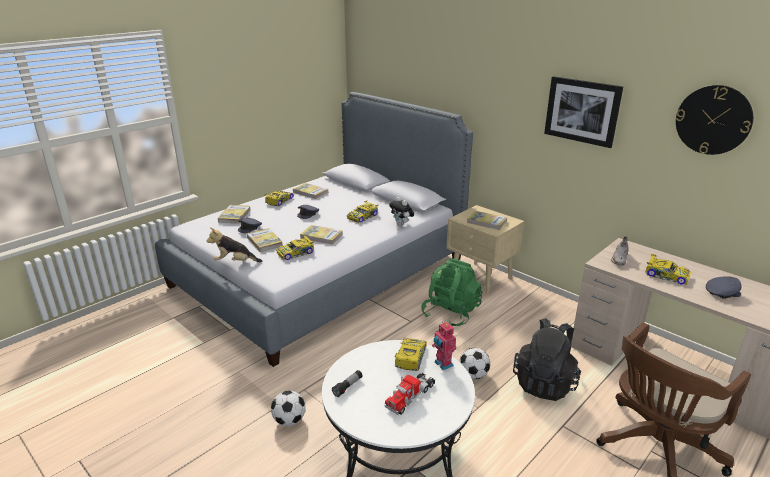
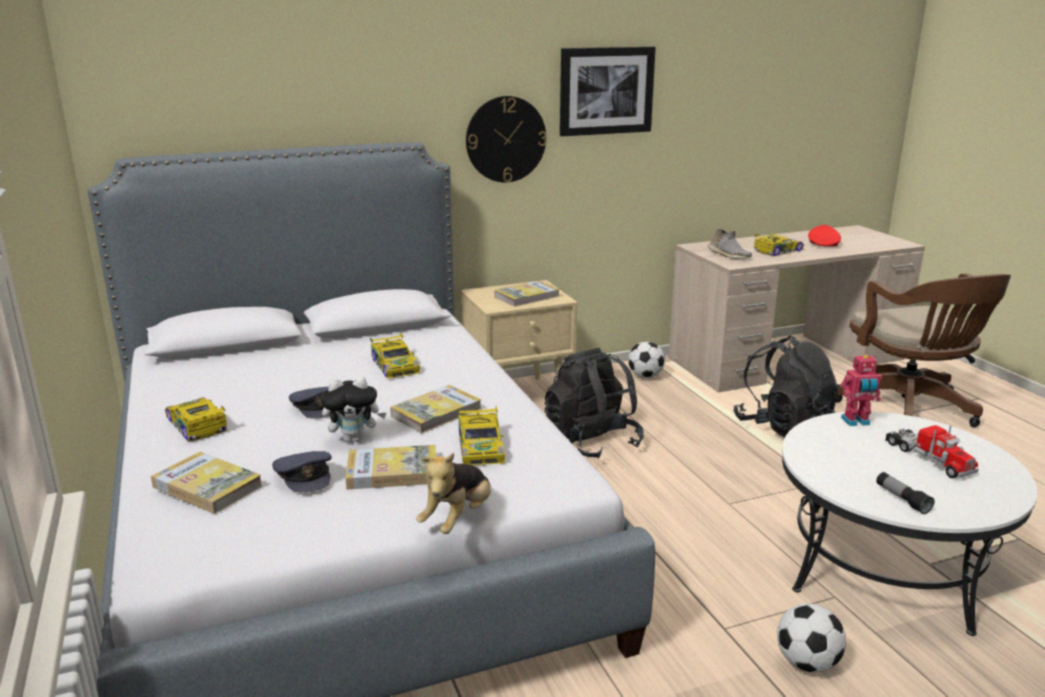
camera: 65 degrees left, 5 degrees down
book [293,183,328,199] -> none
plush toy [389,197,414,226] -> plush toy moved to [321,377,386,442]
toy car [395,338,427,371] -> none
green backpack [421,258,482,326] -> black backpack [544,348,644,459]
football [459,348,490,379] -> football moved to [628,342,665,378]
wall clock [676,85,753,155] -> wall clock moved to [466,96,547,183]
grey cap [706,276,742,299] -> red cap [808,225,841,246]

